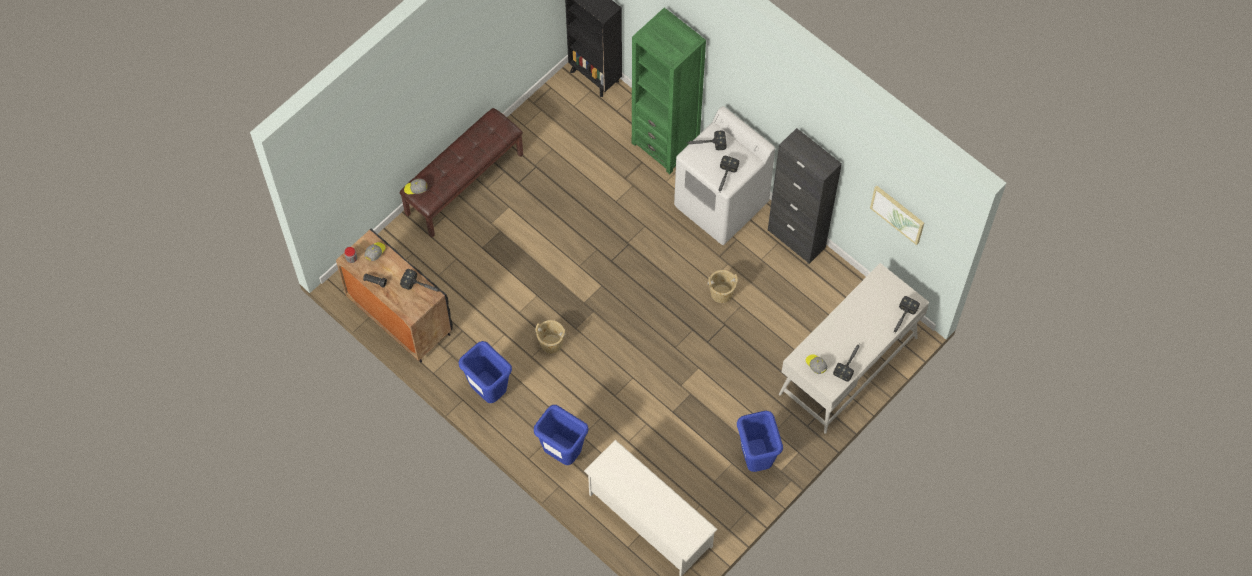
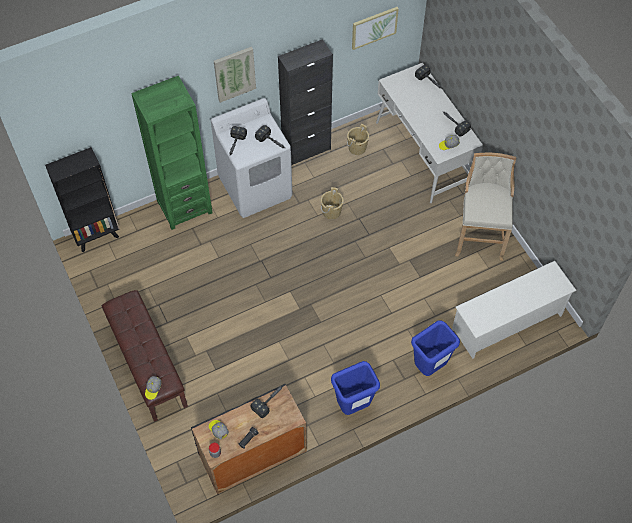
camera: 70 degrees left, 5 degrees down
beige bucket [535,320,566,354] -> beige bucket moved to [347,124,369,155]
blue trash can [737,411,783,472] -> beige stool [455,153,516,260]
none -> picture [214,47,256,103]

